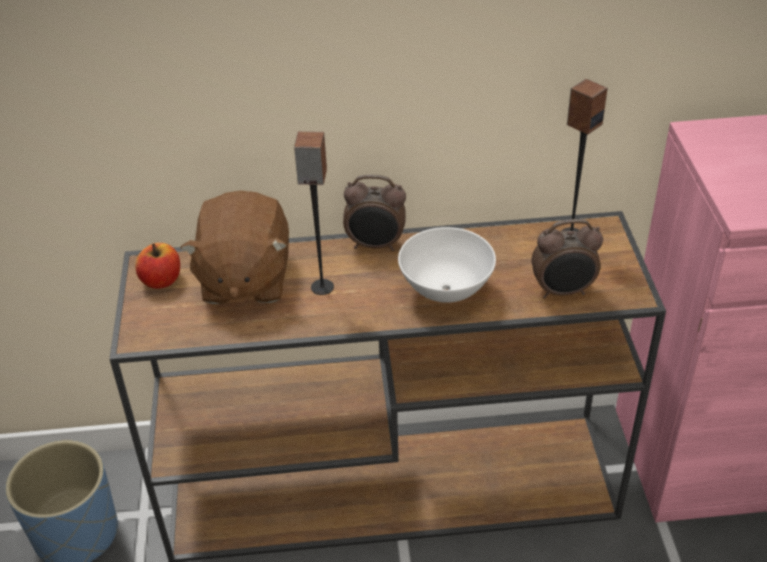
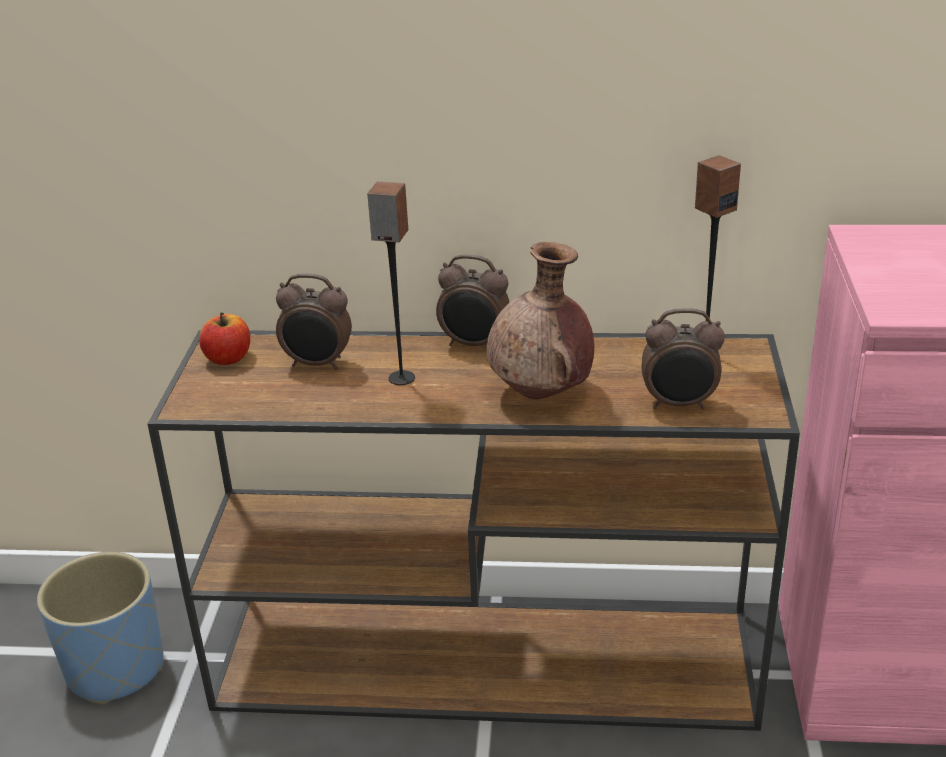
camera: 10 degrees right, 10 degrees down
brown plush toy [180,191,289,304] -> alarm clock [276,273,352,370]
white bowl [398,227,496,303] -> brown vase [487,242,594,399]

